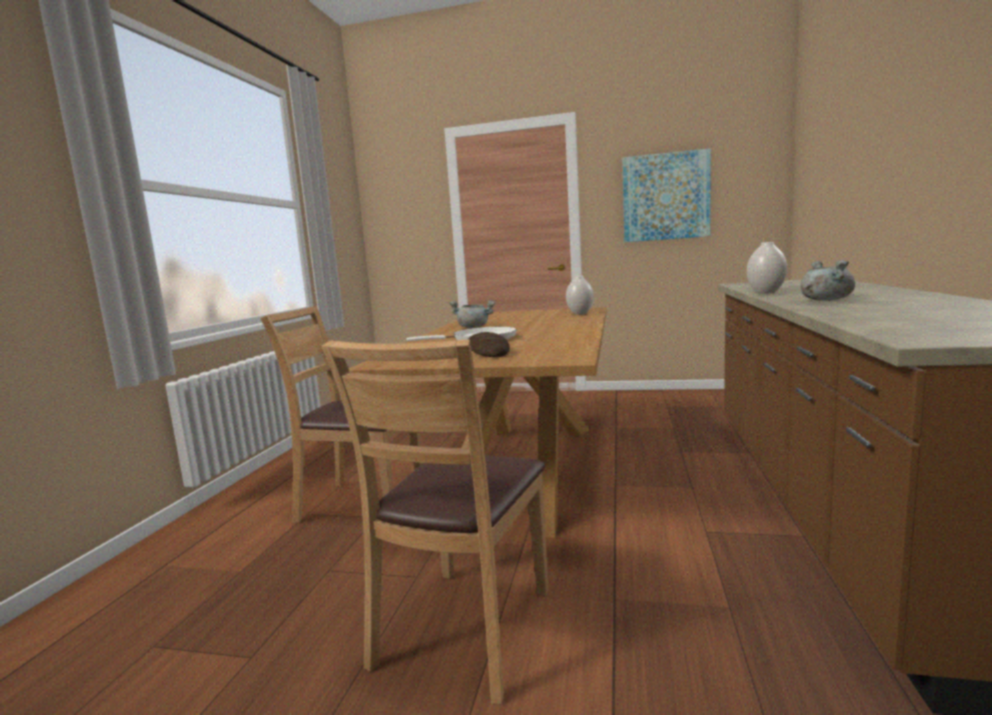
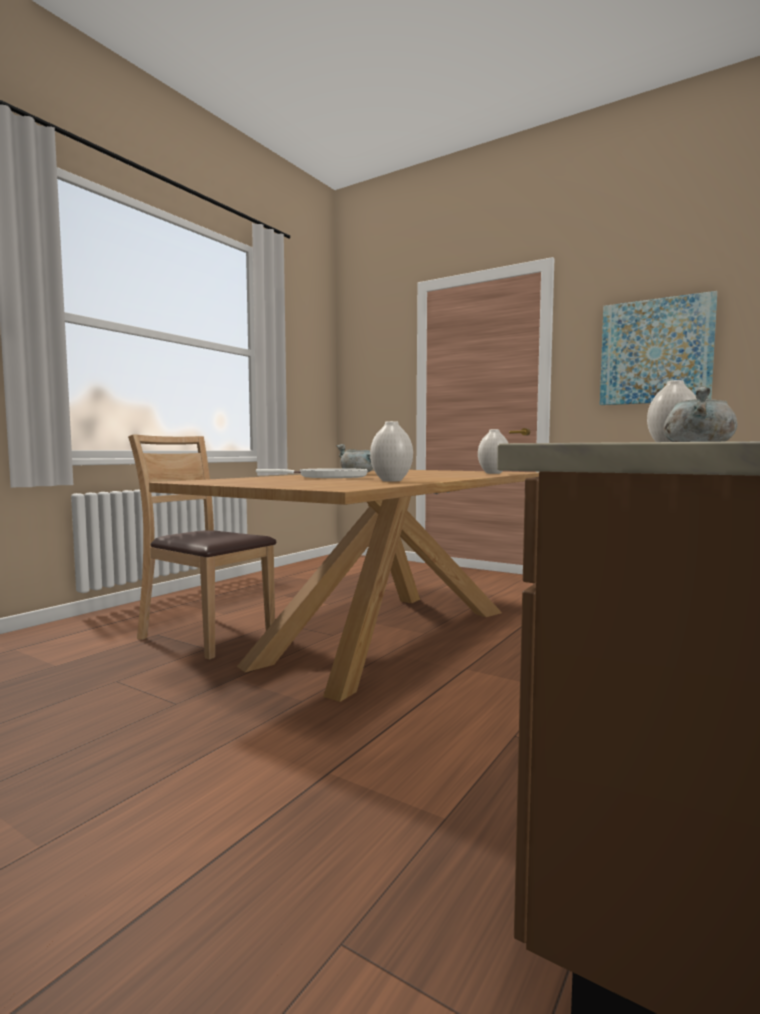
camera: 20 degrees right, 5 degrees down
brown chair [322,340,549,704] -> none
bread [468,332,510,357] -> none
none -> white vase [370,421,413,481]

